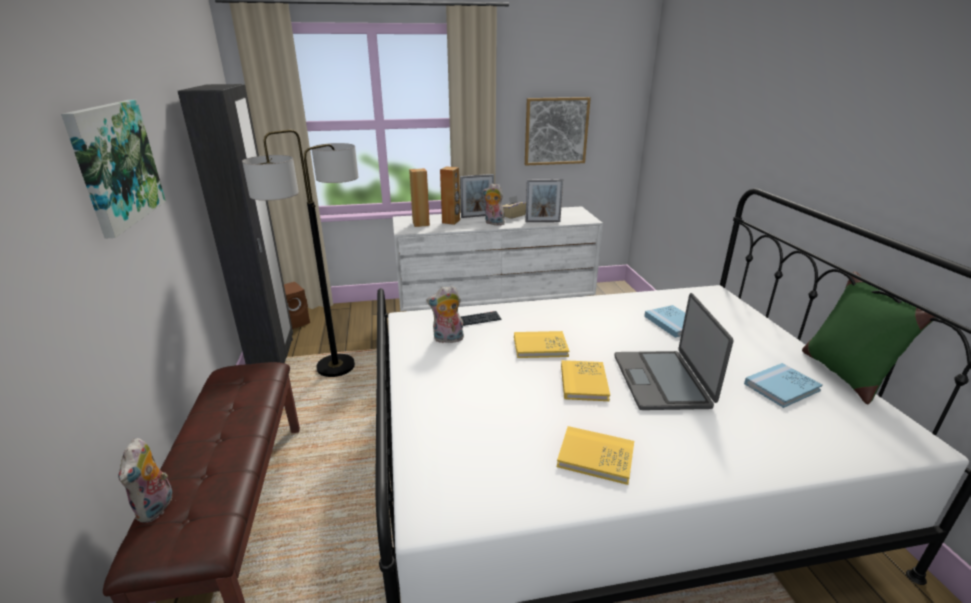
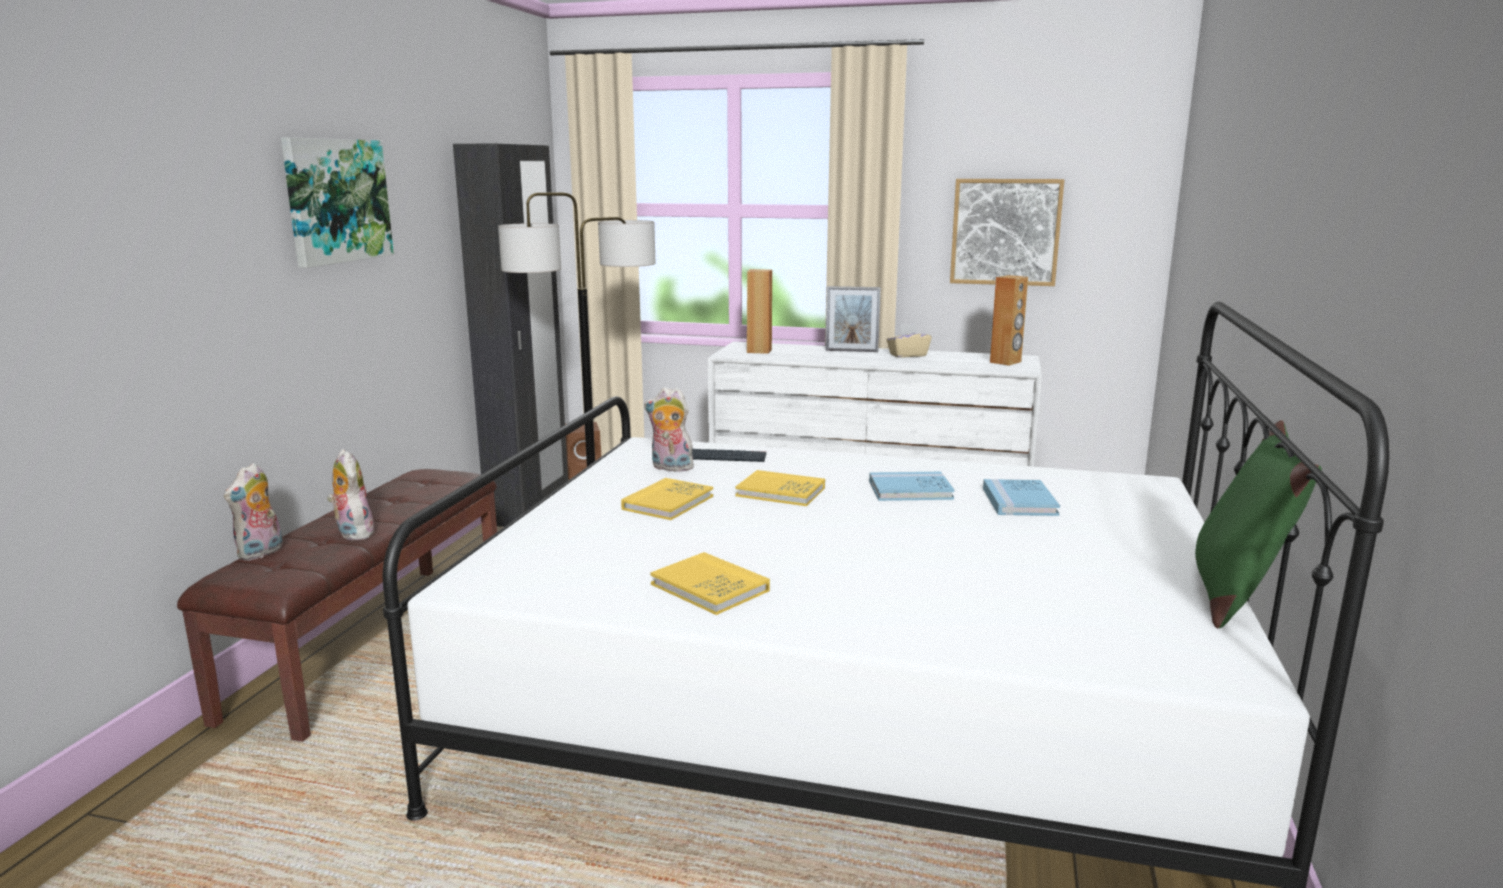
camera: 25 degrees right, 10 degrees down
brown speaker [440,166,460,225] -> brown speaker moved to [990,275,1028,366]
plush toy [483,183,505,226] -> plush toy moved to [327,449,377,541]
picture frame [525,179,563,222] -> none
yellow book [561,360,610,401] -> yellow book moved to [621,478,713,520]
laptop [614,293,734,410] -> none
blue book [744,363,823,408] -> blue book moved to [869,472,955,501]

